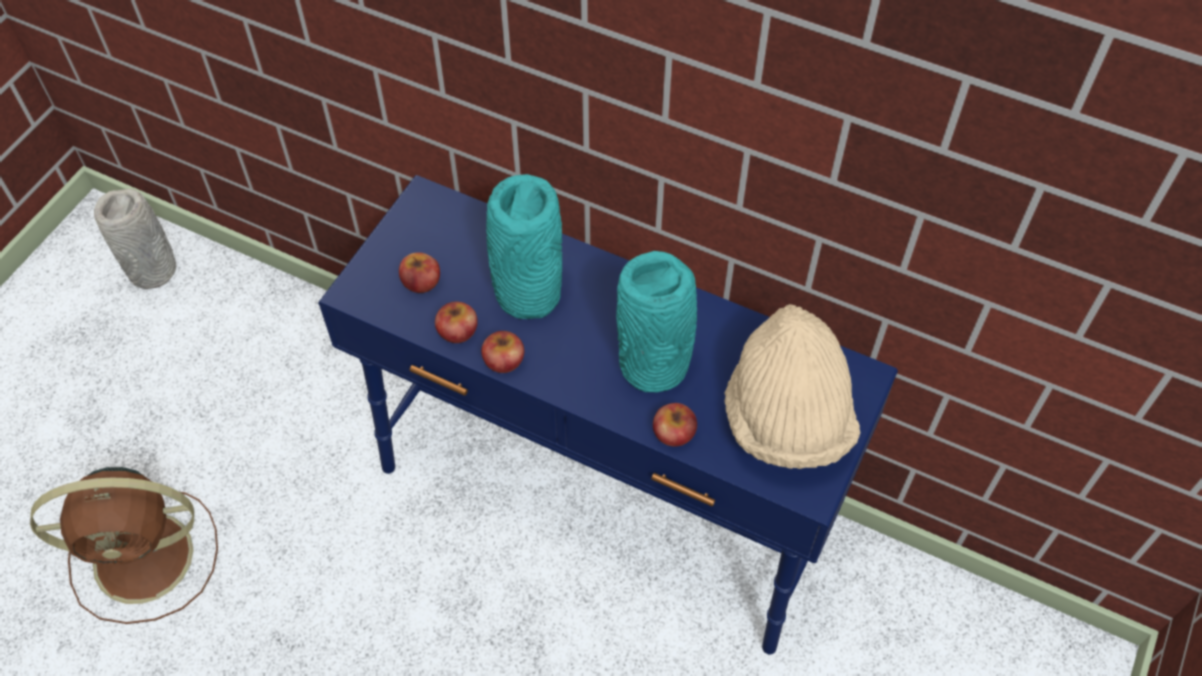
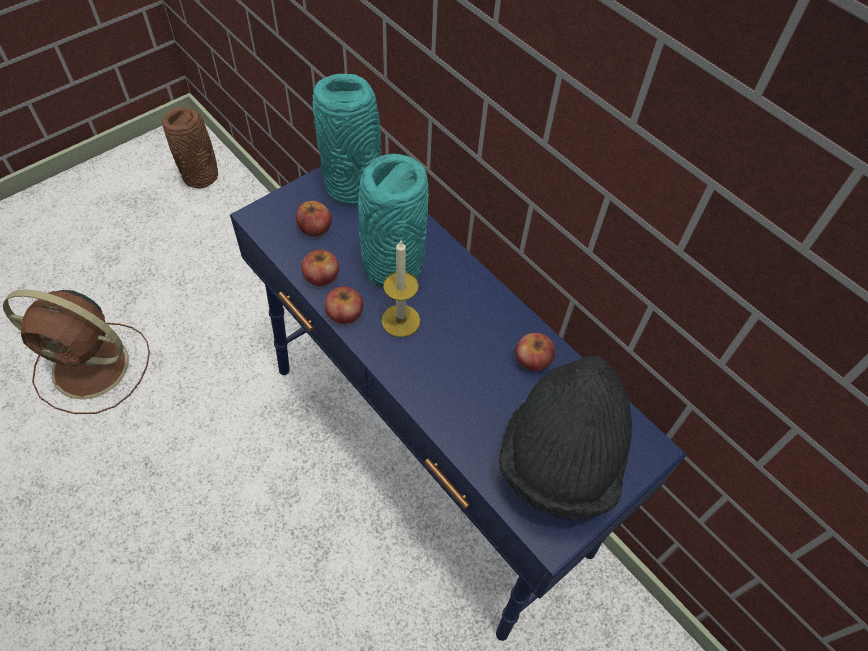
camera: 20 degrees right, 0 degrees up
grey vase [94,189,176,289] -> brown vase [162,107,218,188]
turquoise vase [616,251,697,392] -> turquoise vase moved to [312,74,382,205]
apple [653,403,697,447] -> apple moved to [515,333,555,371]
beige hat [724,304,861,469] -> black hat [499,355,632,521]
none -> candle [381,241,420,337]

